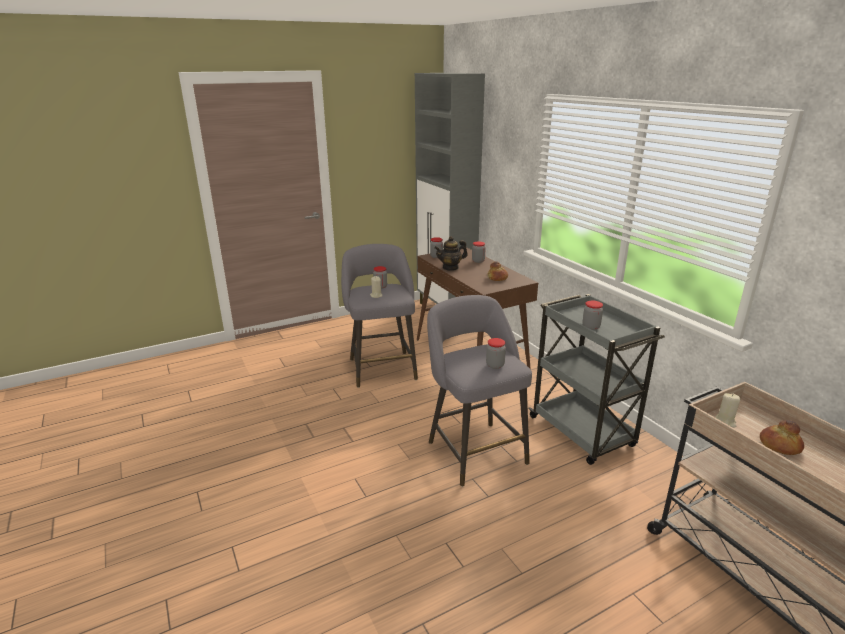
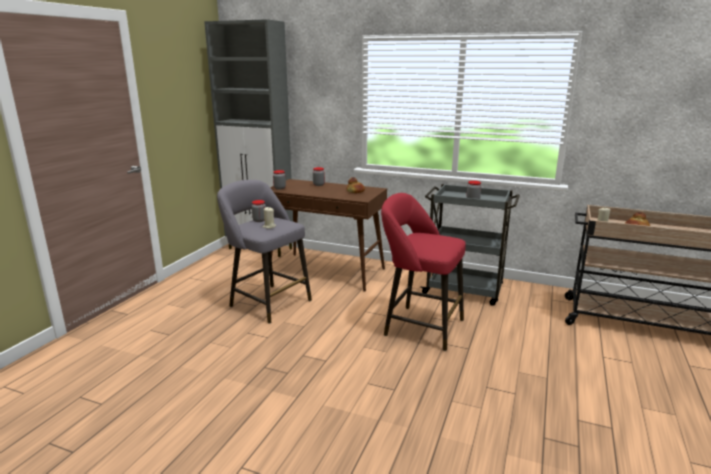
camera: 40 degrees left, 5 degrees down
grey stool [427,295,532,487] -> red stool [381,193,466,351]
teapot [434,236,468,271] -> none
jar [486,338,506,369] -> none

